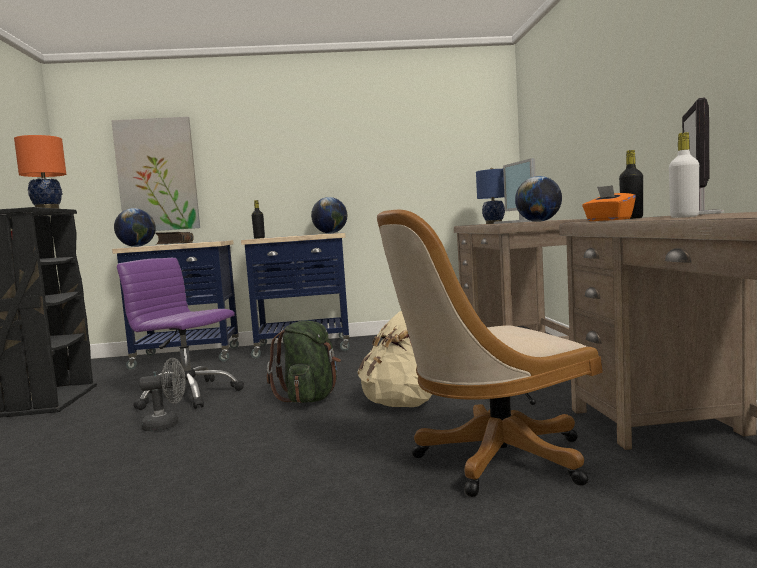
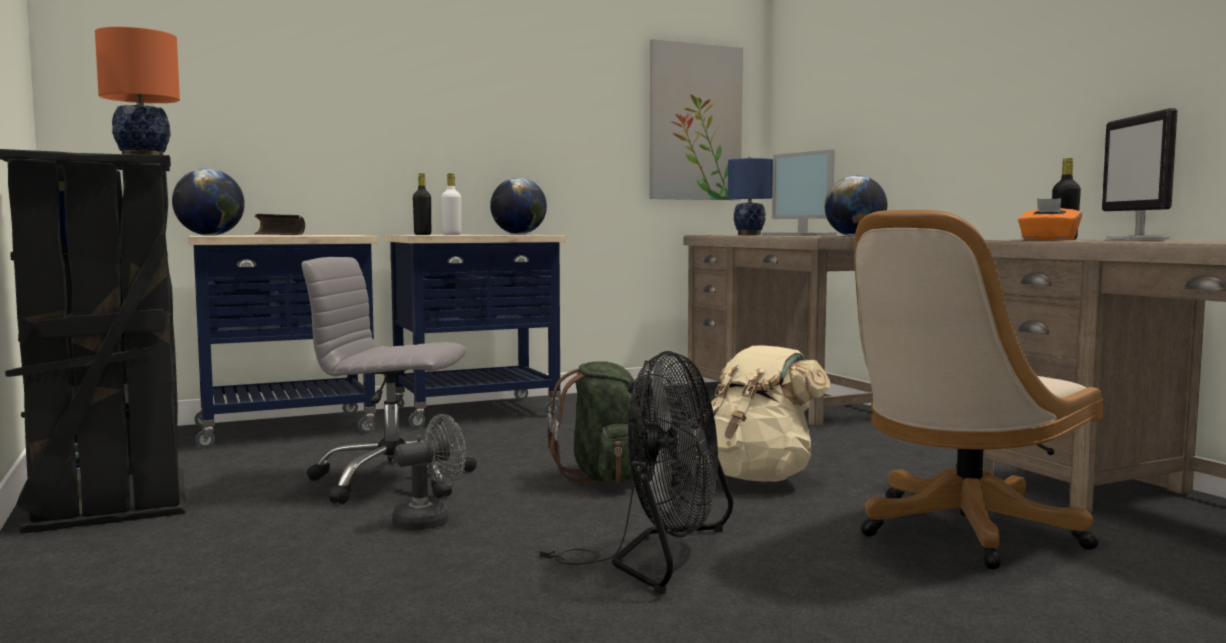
camera: 20 degrees left, 0 degrees up
picture [111,117,200,231] -> picture moved to [649,39,743,200]
purple office chair [117,258,244,410] -> grey office chair [301,257,477,504]
white bottle [669,132,699,218] -> white bottle moved to [441,173,461,235]
none -> black fan [538,351,733,595]

